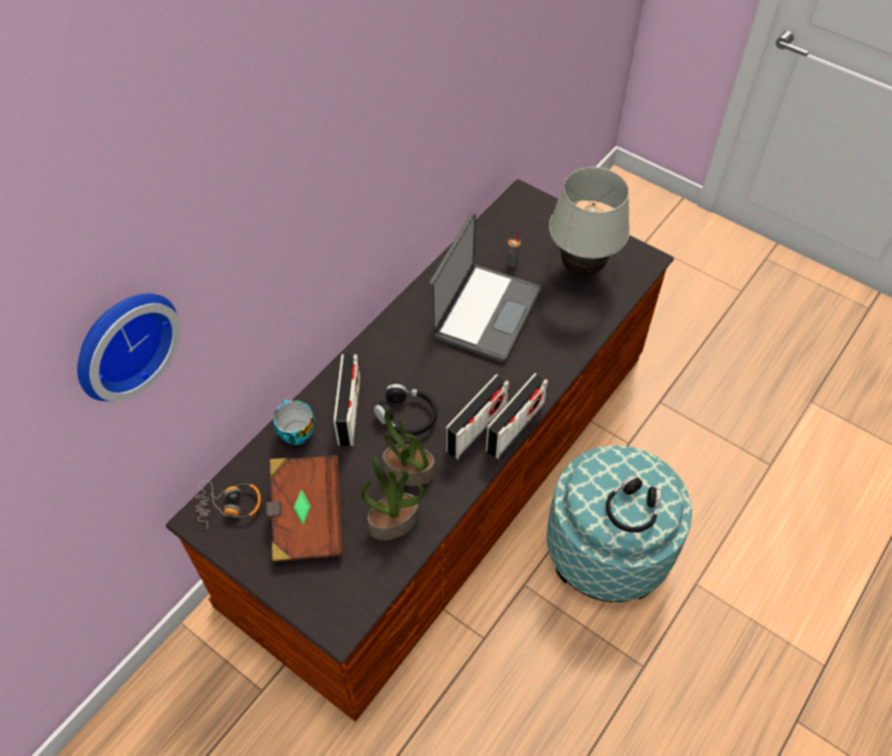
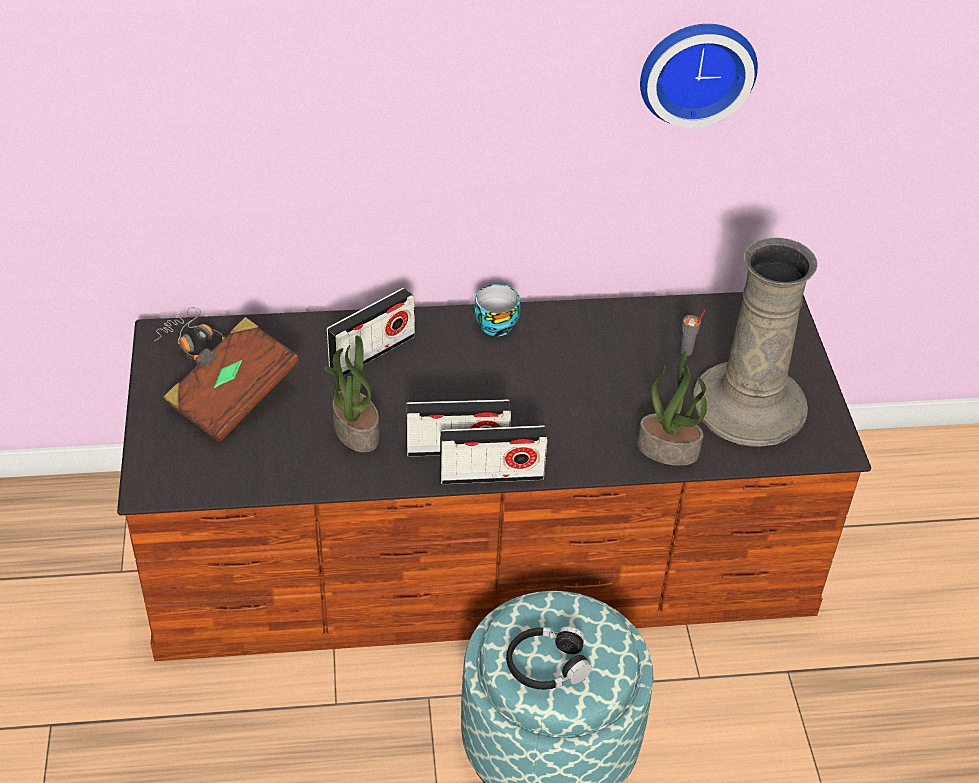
camera: 45 degrees right, 10 degrees down
wall clock [77,293,181,402] -> wall clock moved to [640,24,758,128]
cup [273,399,315,445] -> cup moved to [474,284,521,336]
potted plant [361,457,424,540] -> potted plant moved to [637,351,707,466]
black headphones [374,384,437,436] -> none
laptop [429,212,541,362] -> none
white table lamp [549,167,630,278] -> beige vase [693,237,817,447]

